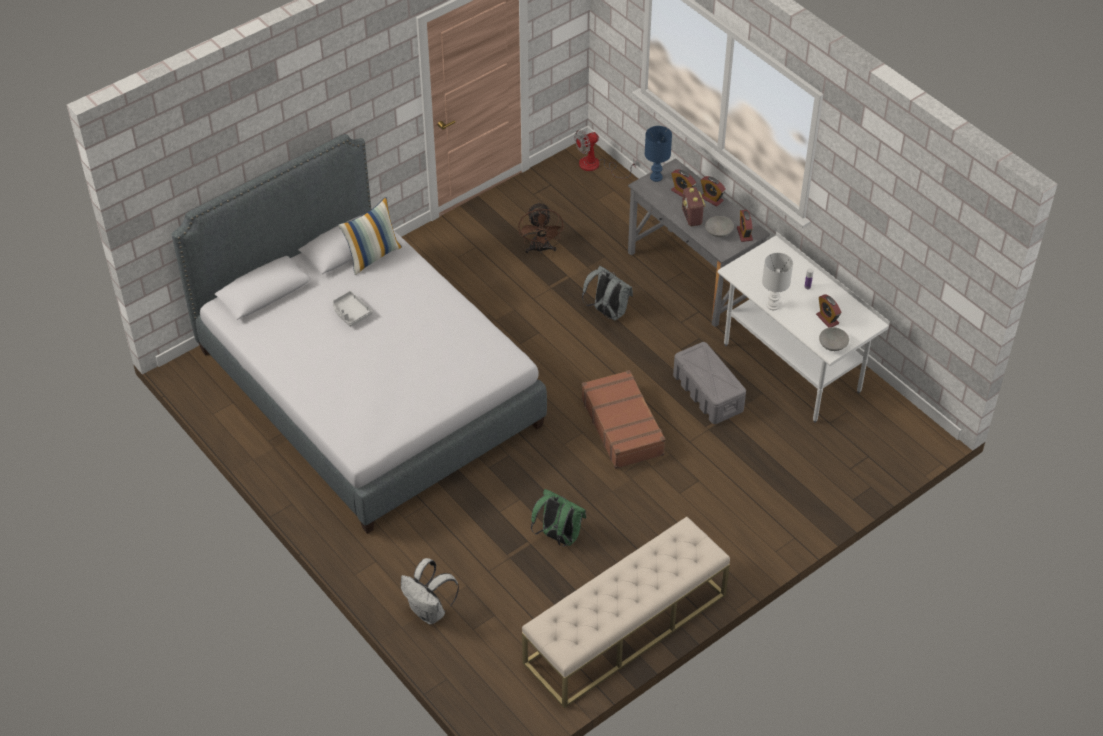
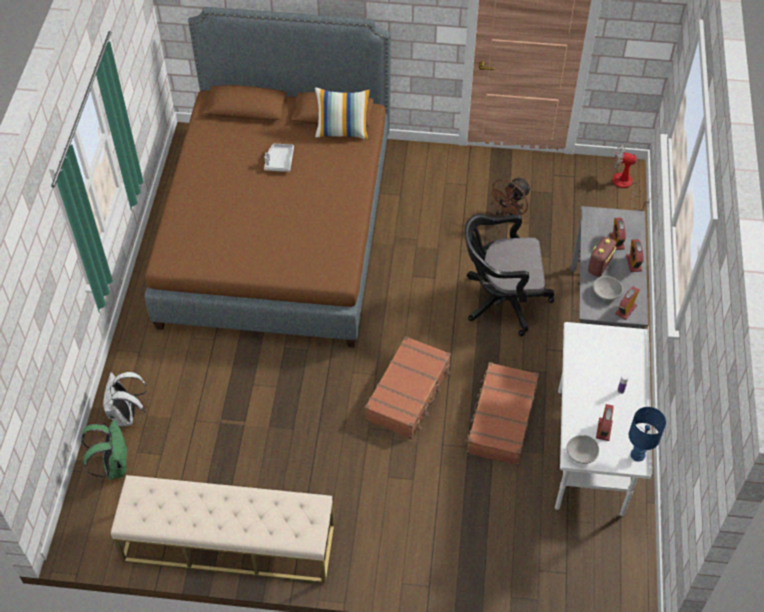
camera: 45 degrees right, 5 degrees up
grey bed [172,134,547,534] -> brown bed [145,7,391,347]
green backpack [531,489,586,547] -> green backpack moved to [81,420,128,479]
grey backpack [582,266,633,320] -> black office chair [464,214,554,336]
blue table lamp [645,126,672,182] -> blue table lamp moved to [629,407,666,462]
grey storage box [673,342,746,424] -> brown suitcase [465,362,539,466]
white table lamp [762,253,793,310] -> none

